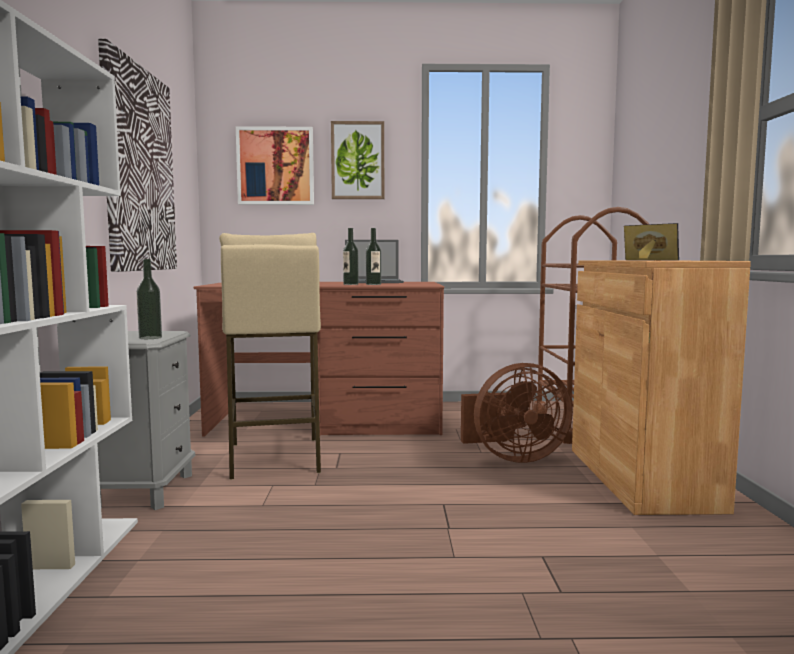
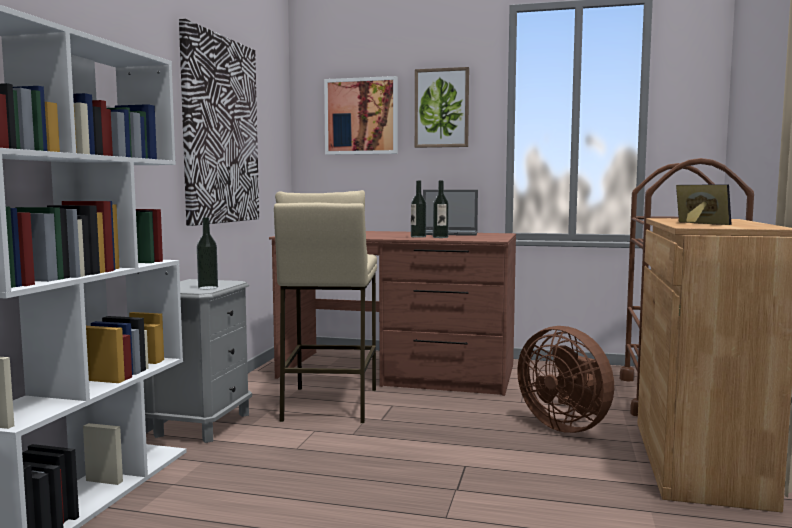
camera: 15 degrees right, 0 degrees up
brown fan [461,363,573,463] -> brown fan turned 45 degrees clockwise [517,326,614,433]

